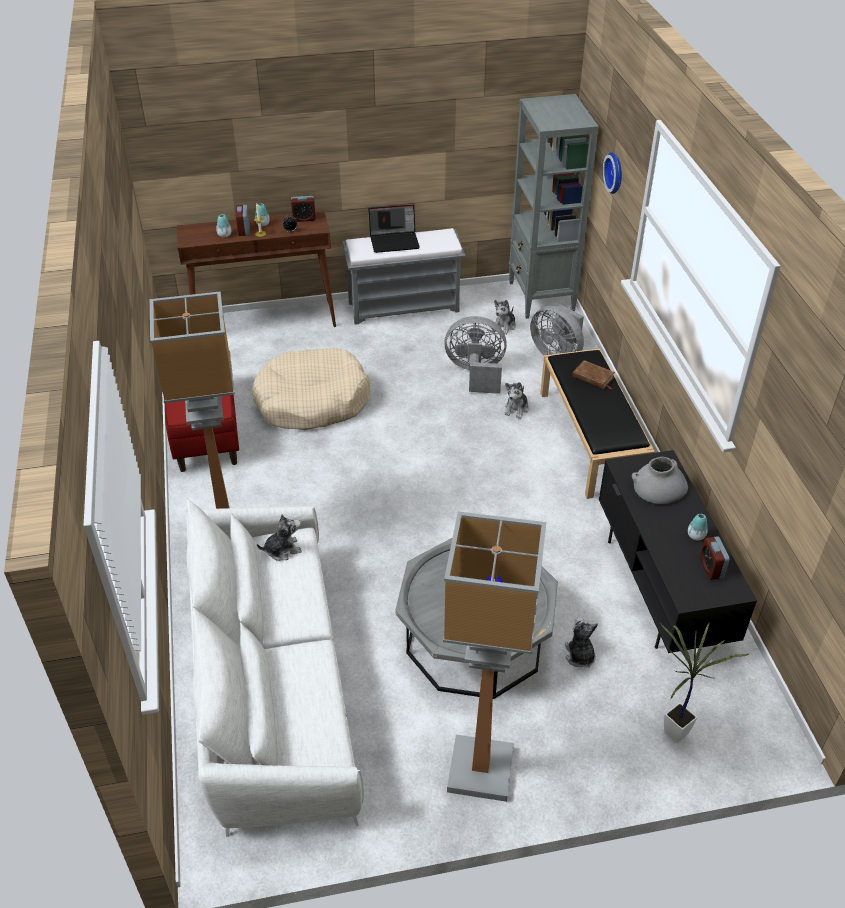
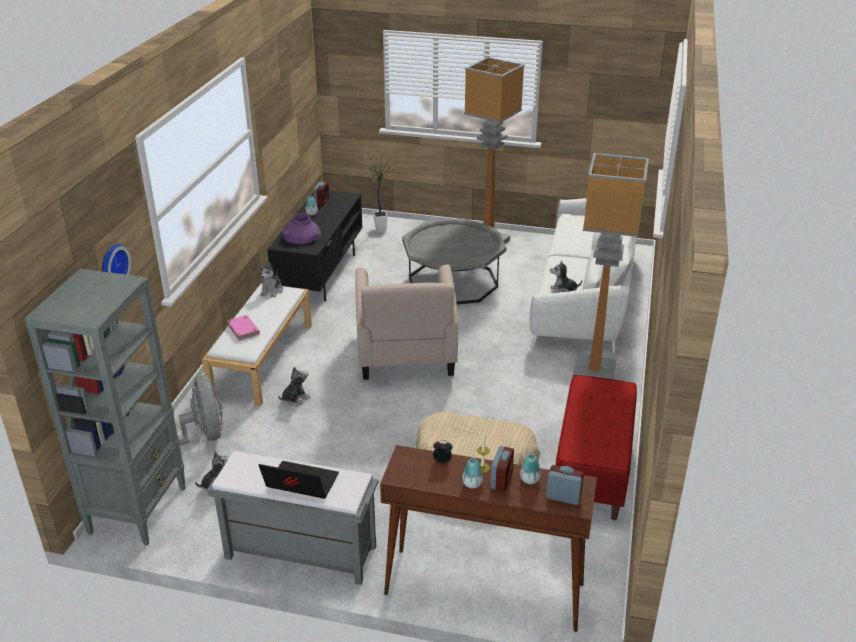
camera: 155 degrees left, 10 degrees down
alarm clock [291,196,316,222] -> alarm clock moved to [546,465,584,505]
grey fan [444,316,507,394] -> none
black bench [540,348,655,499] -> white bench [202,283,312,406]
plush toy [565,617,598,668] -> plush toy moved to [257,263,283,298]
brown book [572,360,615,389] -> pink book [228,315,260,341]
grey vase [632,457,688,504] -> purple vase [282,213,321,244]
none -> beige armchair [355,265,458,380]

